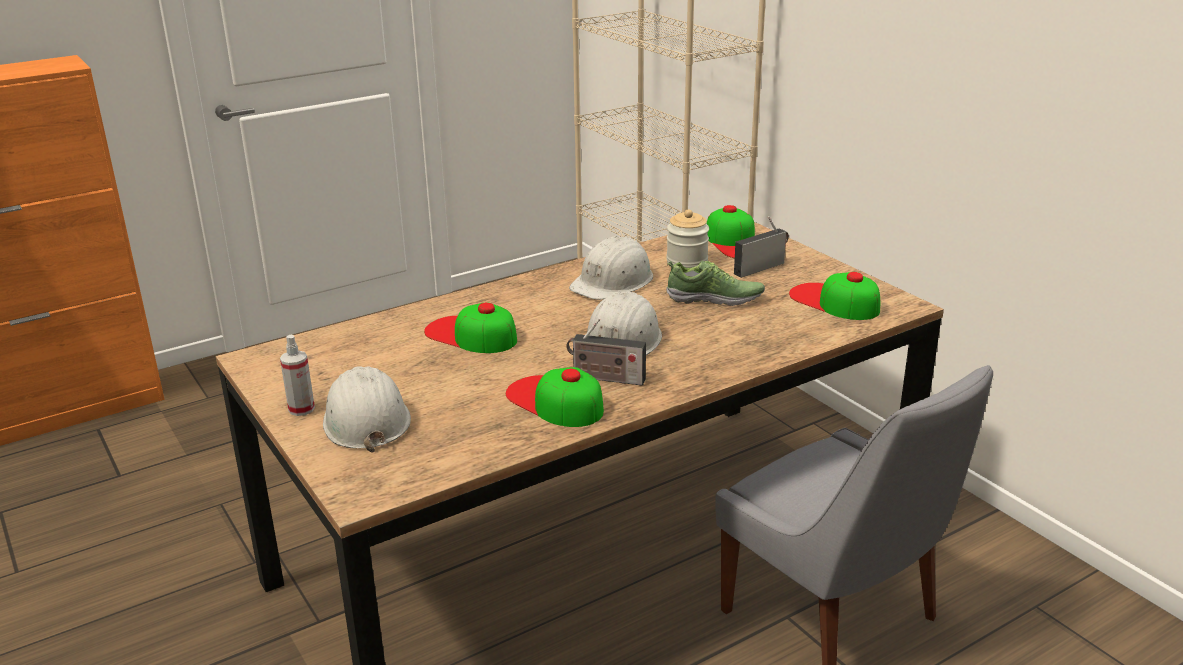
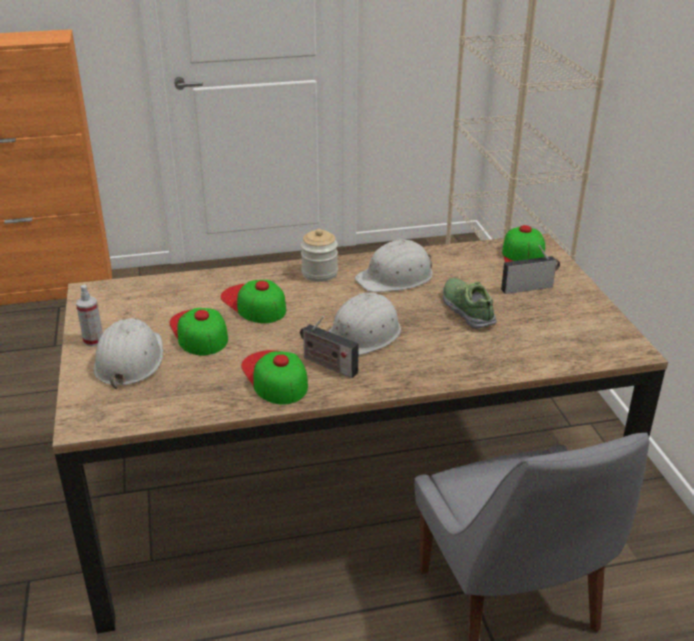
camera: 20 degrees right, 5 degrees up
jar [666,209,709,268] -> jar moved to [301,229,338,282]
shoe [666,261,765,306] -> shoe turned 135 degrees counterclockwise [443,278,497,329]
cap [789,272,880,320] -> cap moved to [169,308,228,356]

